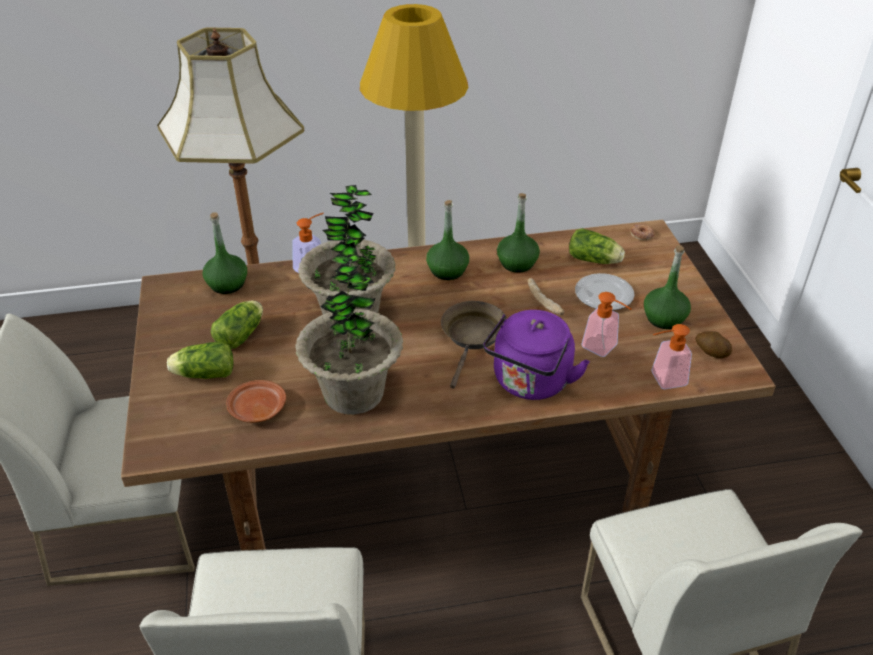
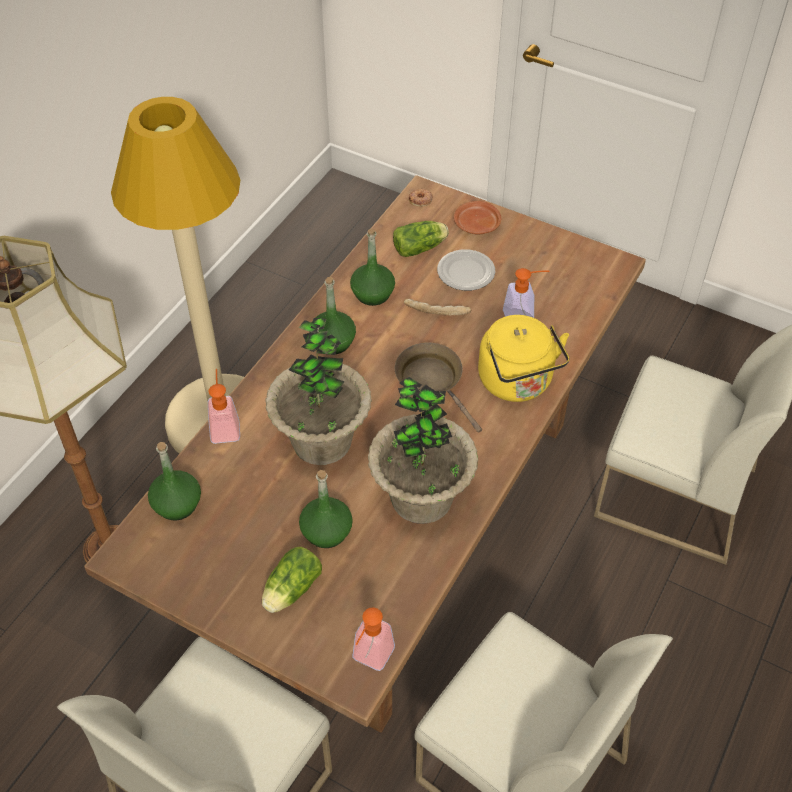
camera: 50 degrees left, 10 degrees up
lettuce [211,300,263,349] -> none
brown plate [226,380,286,423] -> brown plate moved to [454,201,502,234]
purple kettle [483,310,590,400] -> yellow kettle [478,315,569,402]
green bottle [644,245,691,329] -> green bottle moved to [299,470,353,548]
soap dispenser [652,324,692,389] -> soap dispenser moved to [352,607,395,671]
potato [695,331,732,358] -> none

